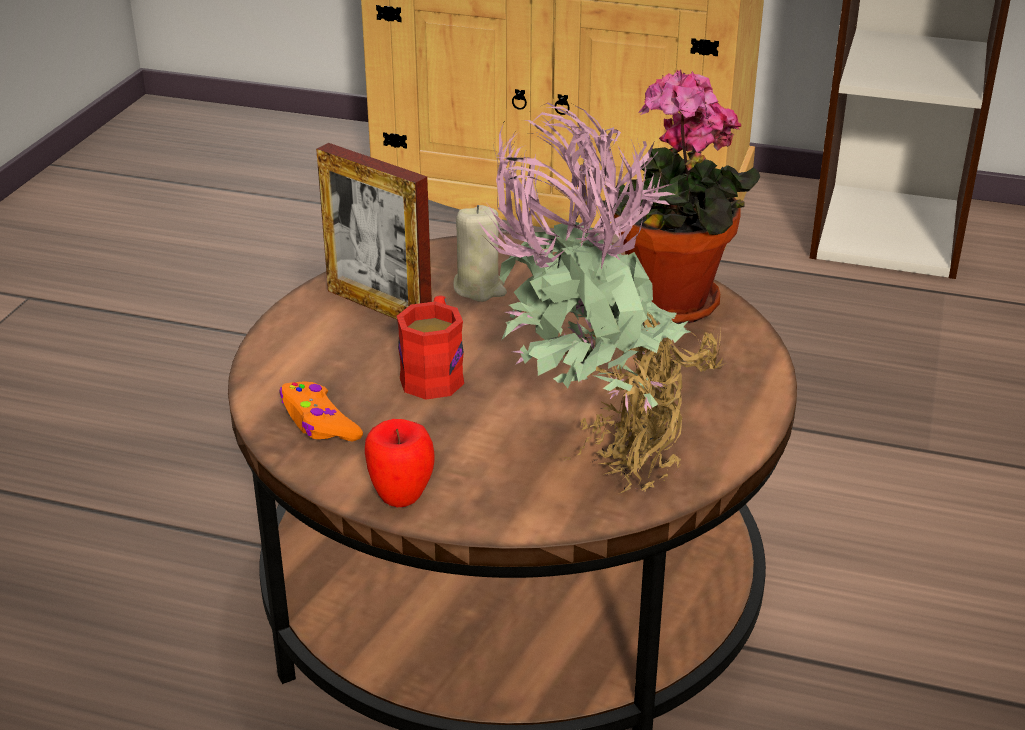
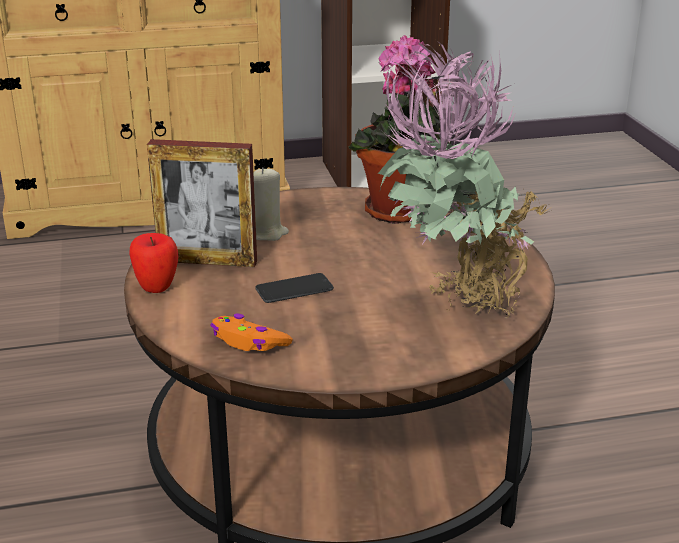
camera: 30 degrees left, 5 degrees down
apple [365,419,435,507] -> apple moved to [129,233,178,293]
red mug [397,295,464,400] -> phone [255,273,334,303]

